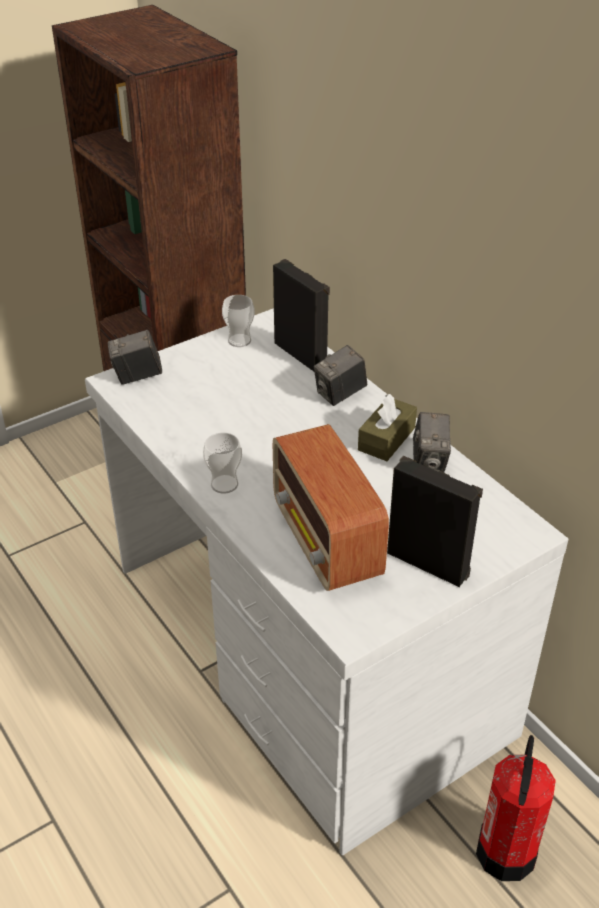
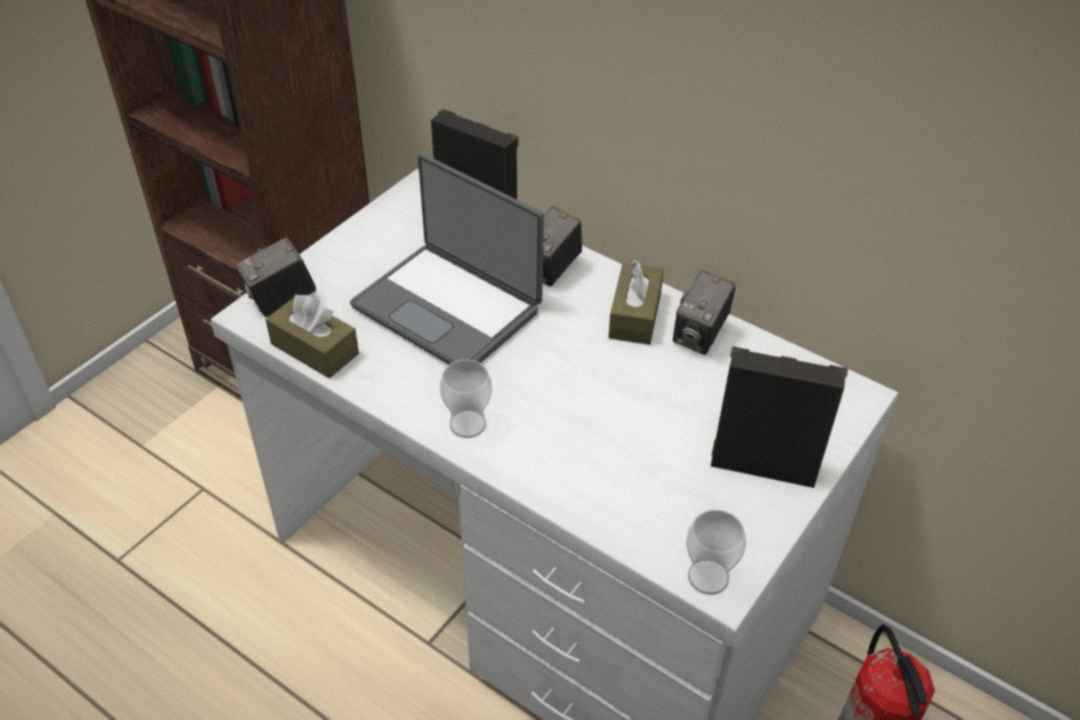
camera: 20 degrees left, 5 degrees up
cup [222,295,255,347] -> cup moved to [686,510,746,595]
radio [273,424,389,591] -> none
camera [413,412,451,473] -> camera turned 45 degrees clockwise [673,270,736,355]
none -> brown tissue box [266,294,359,378]
none -> laptop [350,154,544,364]

